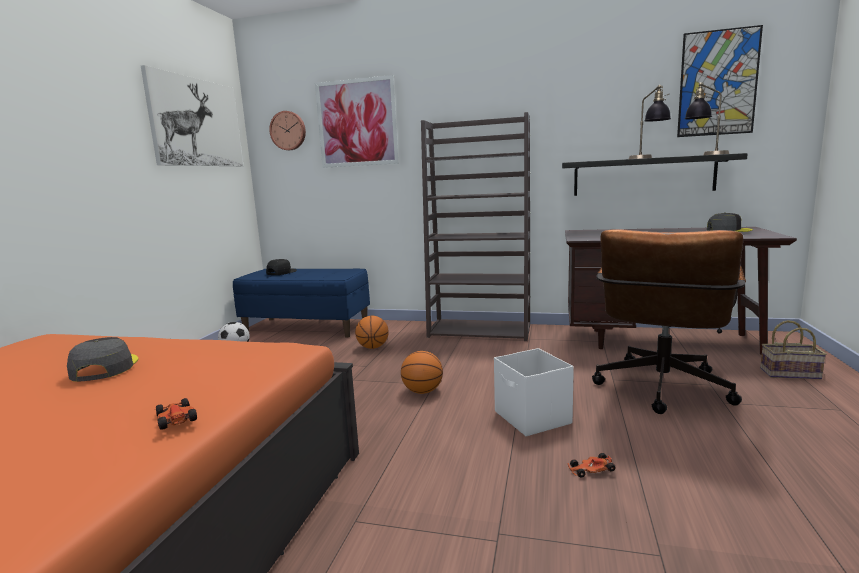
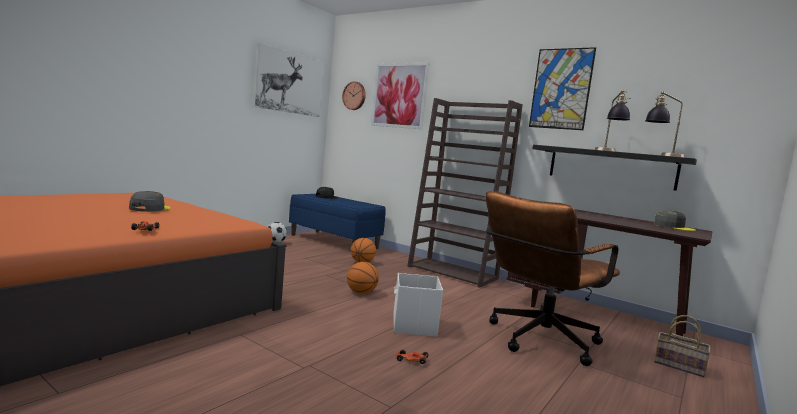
camera: 20 degrees right, 5 degrees down
picture [677,25,763,137] -> picture moved to [529,47,596,130]

